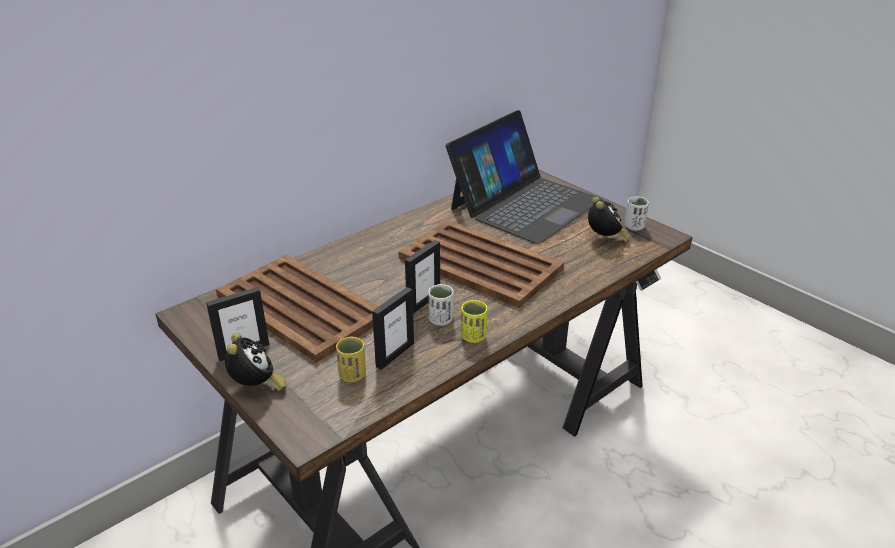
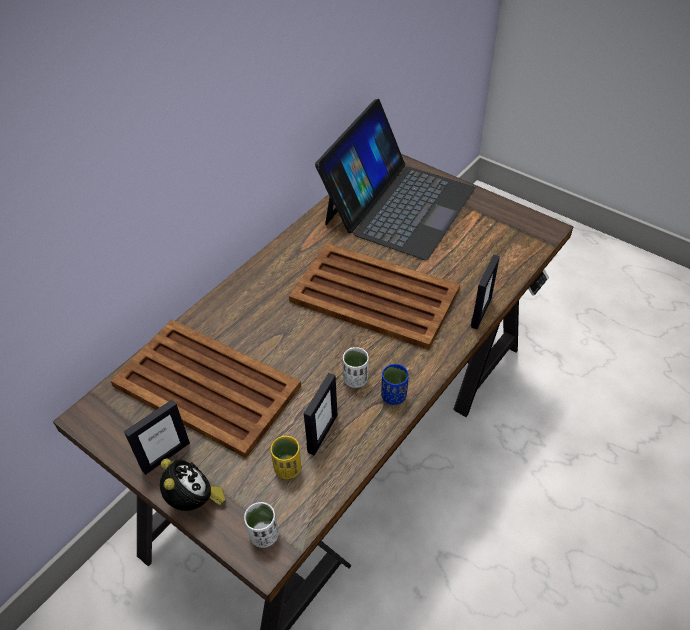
camera: 10 degrees left, 15 degrees up
picture frame [405,240,440,314] -> picture frame moved to [471,254,500,329]
yellow cup [461,300,488,343] -> blue cup [381,364,409,405]
alarm clock [588,197,630,242] -> none
white cup [625,197,649,231] -> white cup moved to [244,502,279,548]

